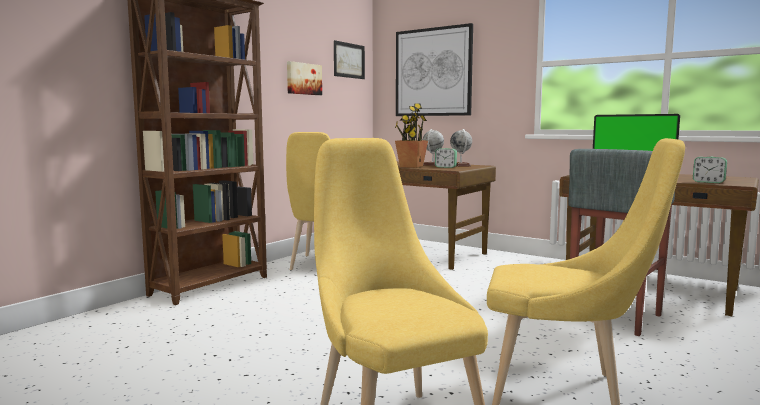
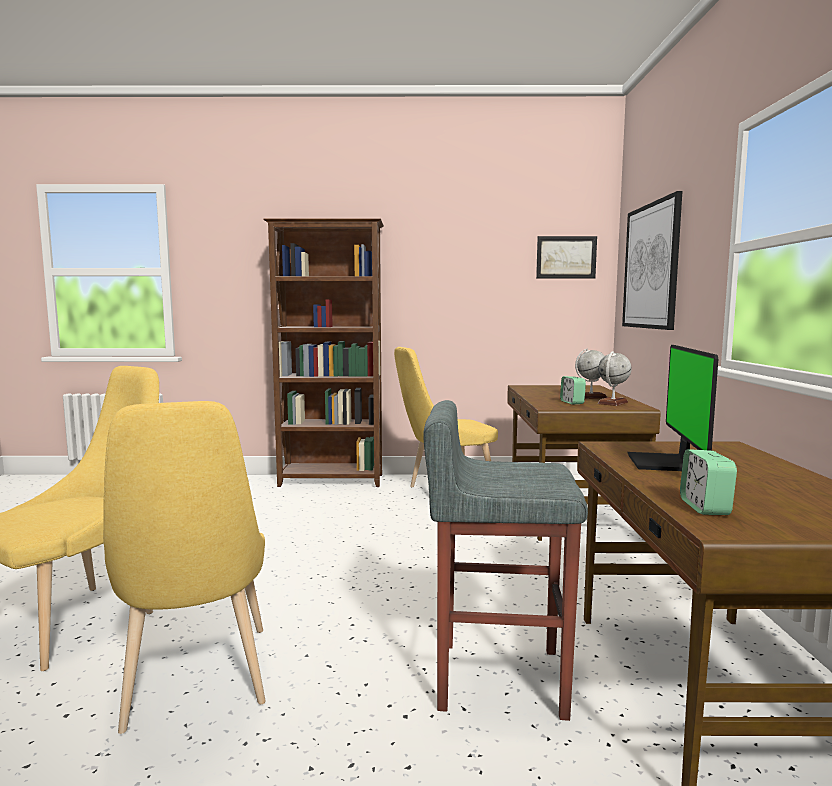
camera: 55 degrees right, 0 degrees up
picture [287,61,322,95] -> none
potted plant [395,103,428,168] -> none

